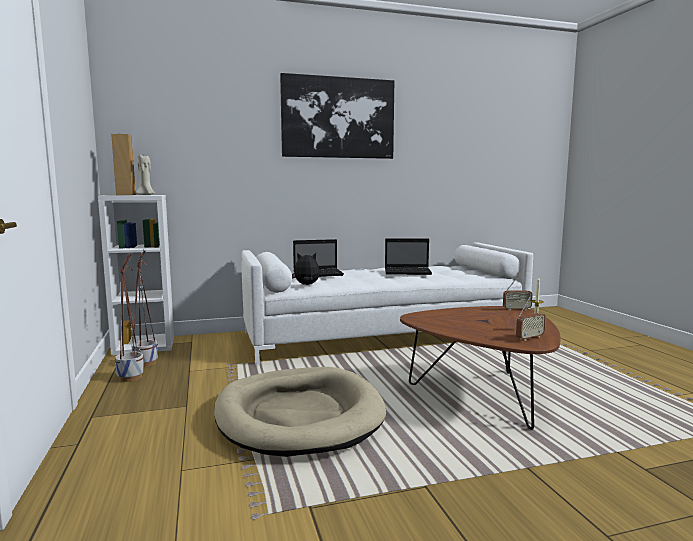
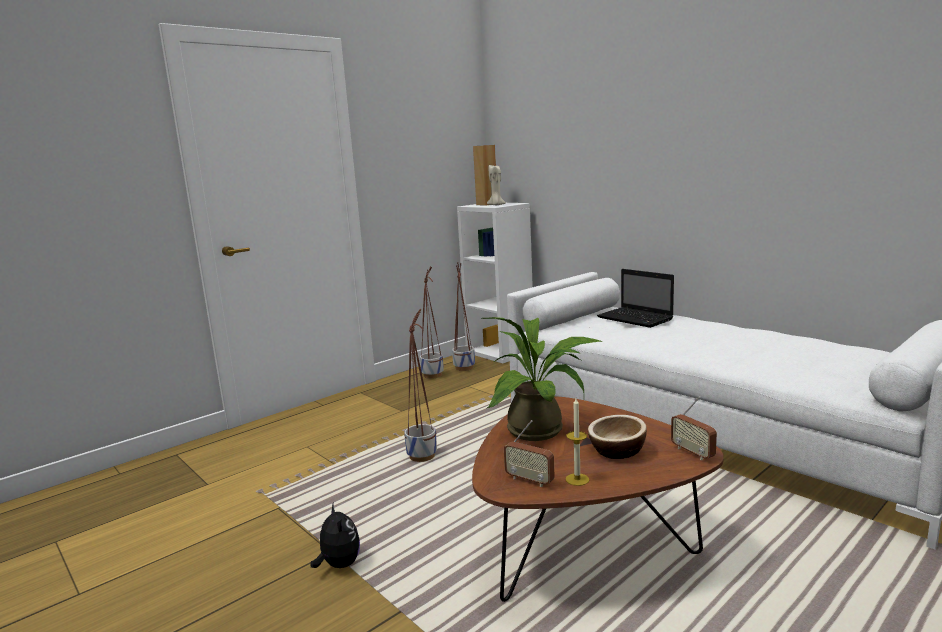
camera: 65 degrees right, 5 degrees up
beige dog bed [214,367,386,457] -> planter [404,308,437,462]
picture [280,73,394,159] -> none
plush toy [292,253,320,285] -> plush toy moved to [310,503,360,568]
laptop [385,238,432,275] -> none
none -> potted plant [482,317,603,441]
none -> bowl [588,415,647,459]

